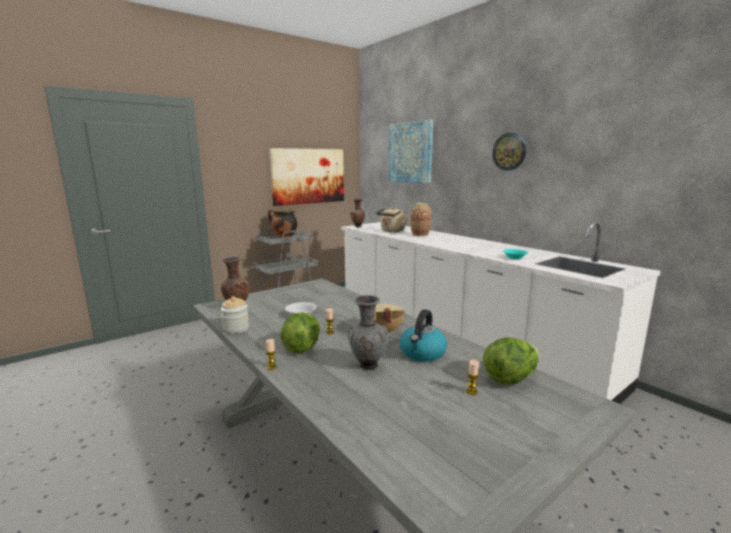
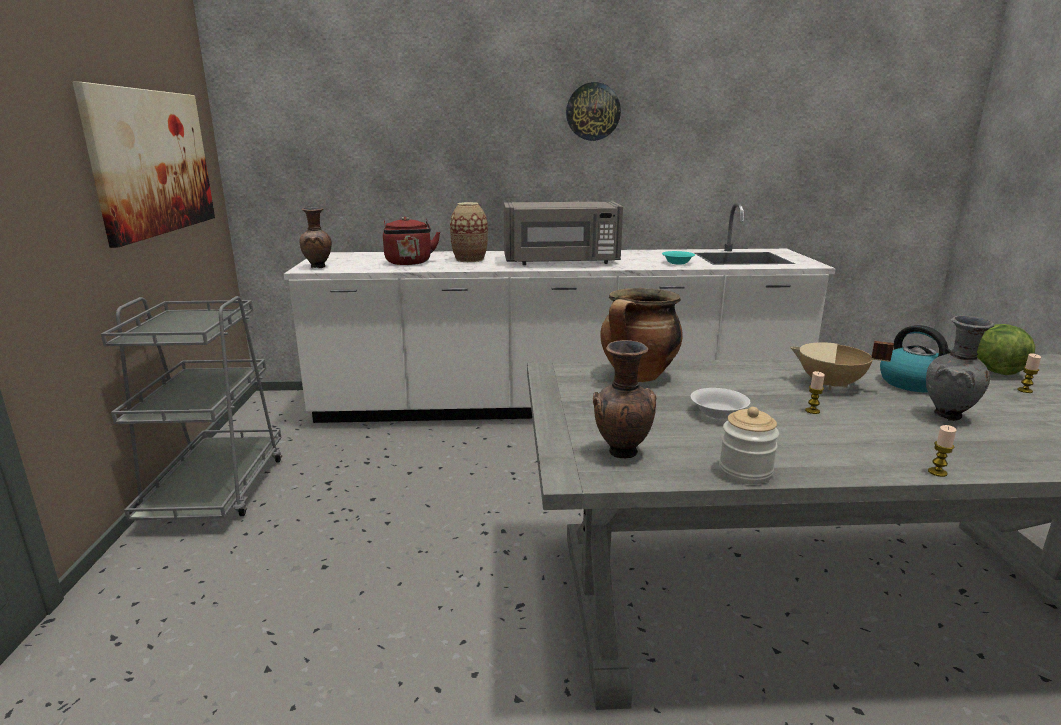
camera: 55 degrees left, 5 degrees up
cooking pot [268,209,298,238] -> cooking pot moved to [600,288,682,382]
lettuce [280,312,320,353] -> none
beige kettle [376,207,408,232] -> red kettle [383,217,440,265]
picture [389,119,433,183] -> none
none -> grey microwave [504,202,623,265]

